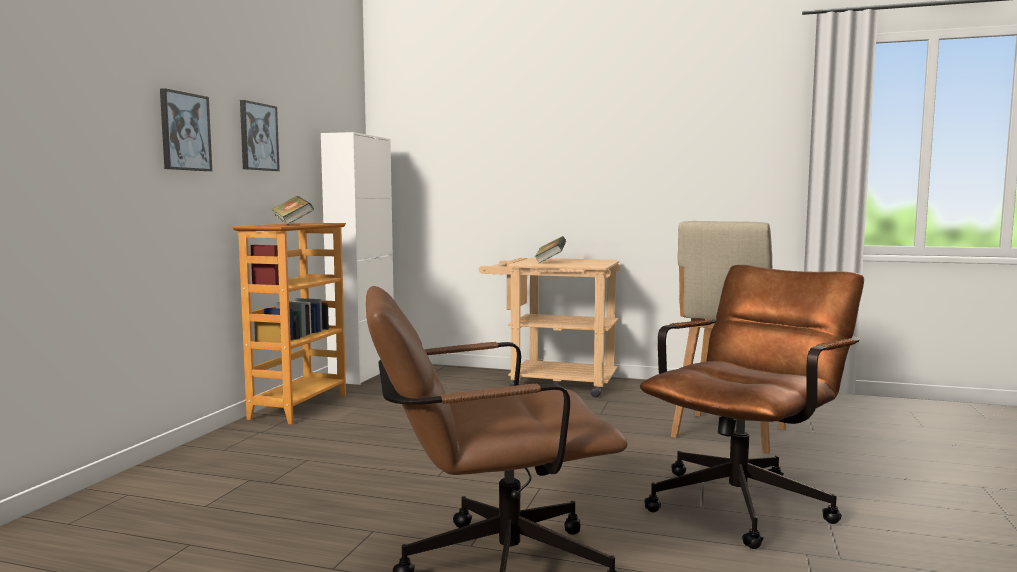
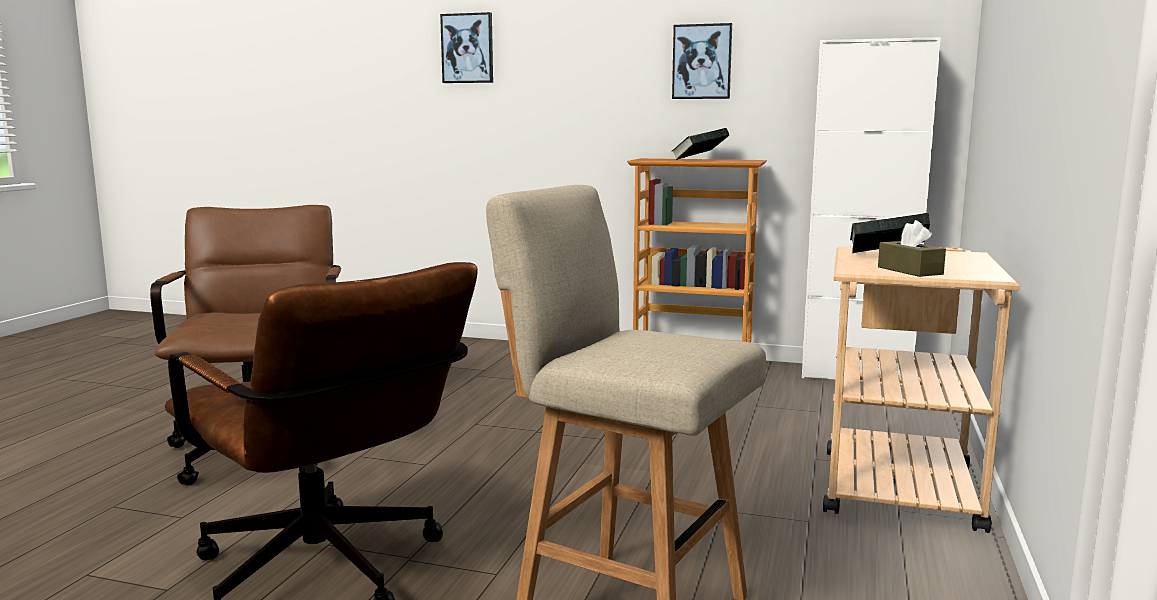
camera: 90 degrees right, 5 degrees up
picture [160,88,212,171] -> picture moved to [440,12,493,83]
none -> brown tissue box [878,220,946,277]

